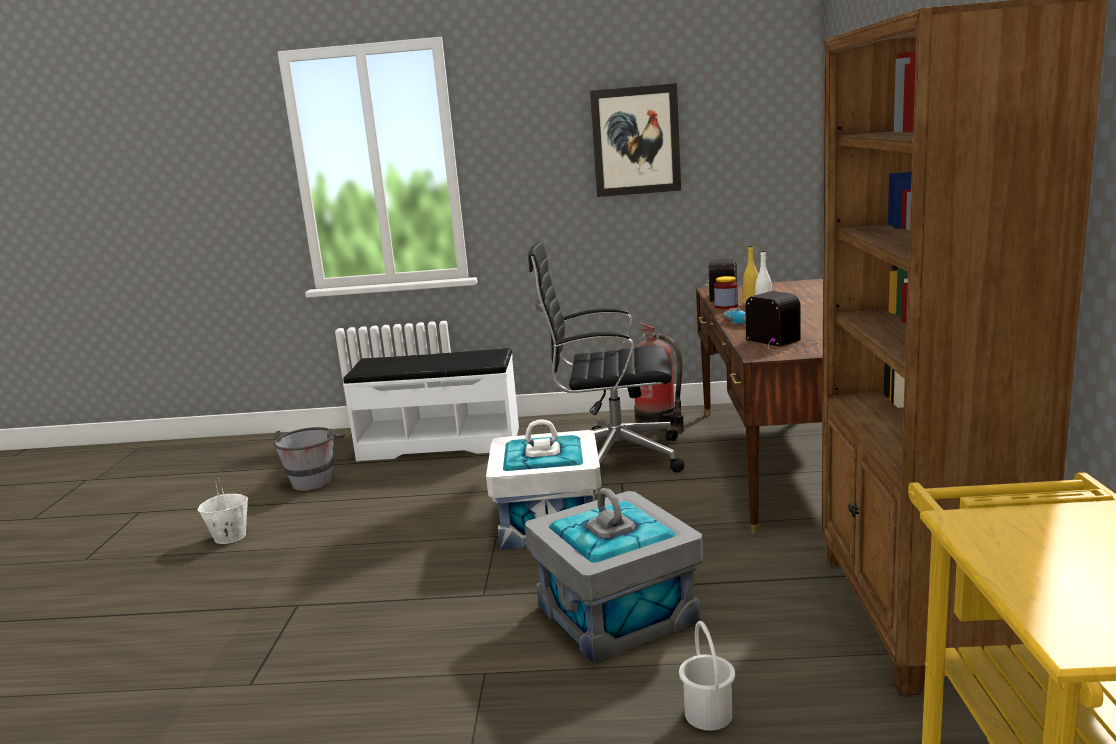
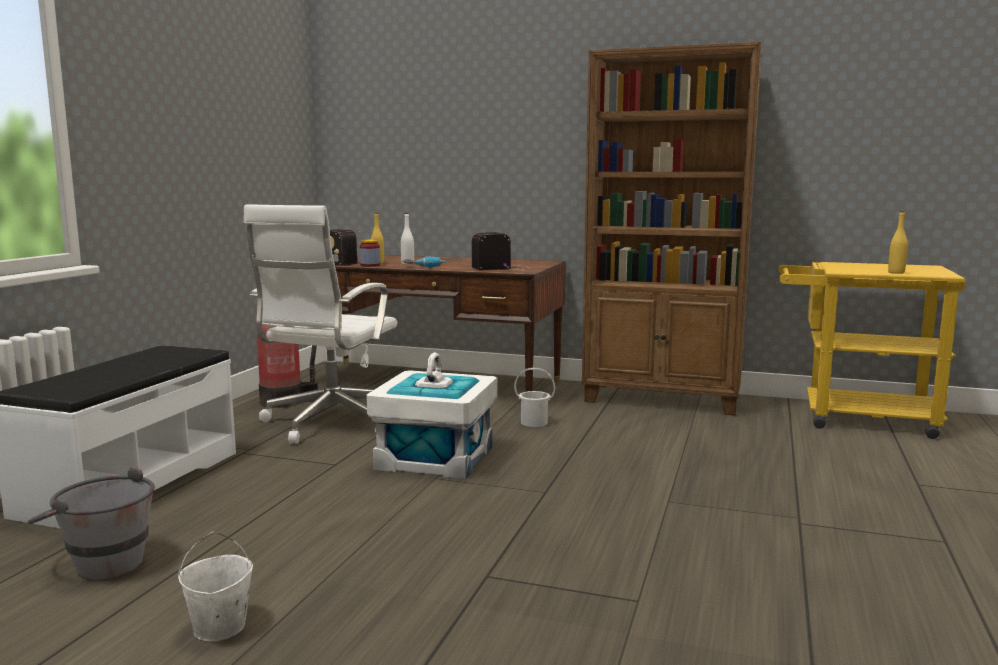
camera: 75 degrees left, 5 degrees down
grey storage box [525,488,703,665] -> none
black office chair [528,241,685,473] -> white office chair [244,204,397,444]
picture [590,83,681,197] -> none
white bucket [679,621,735,731] -> white bucket moved to [514,368,555,427]
none -> yellow bottle [888,211,908,274]

